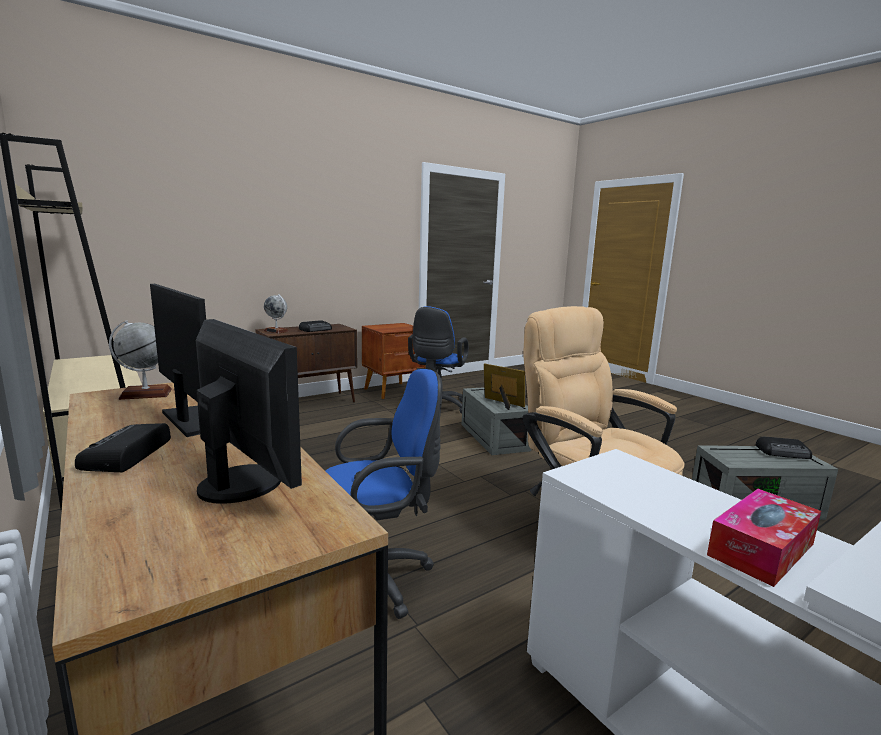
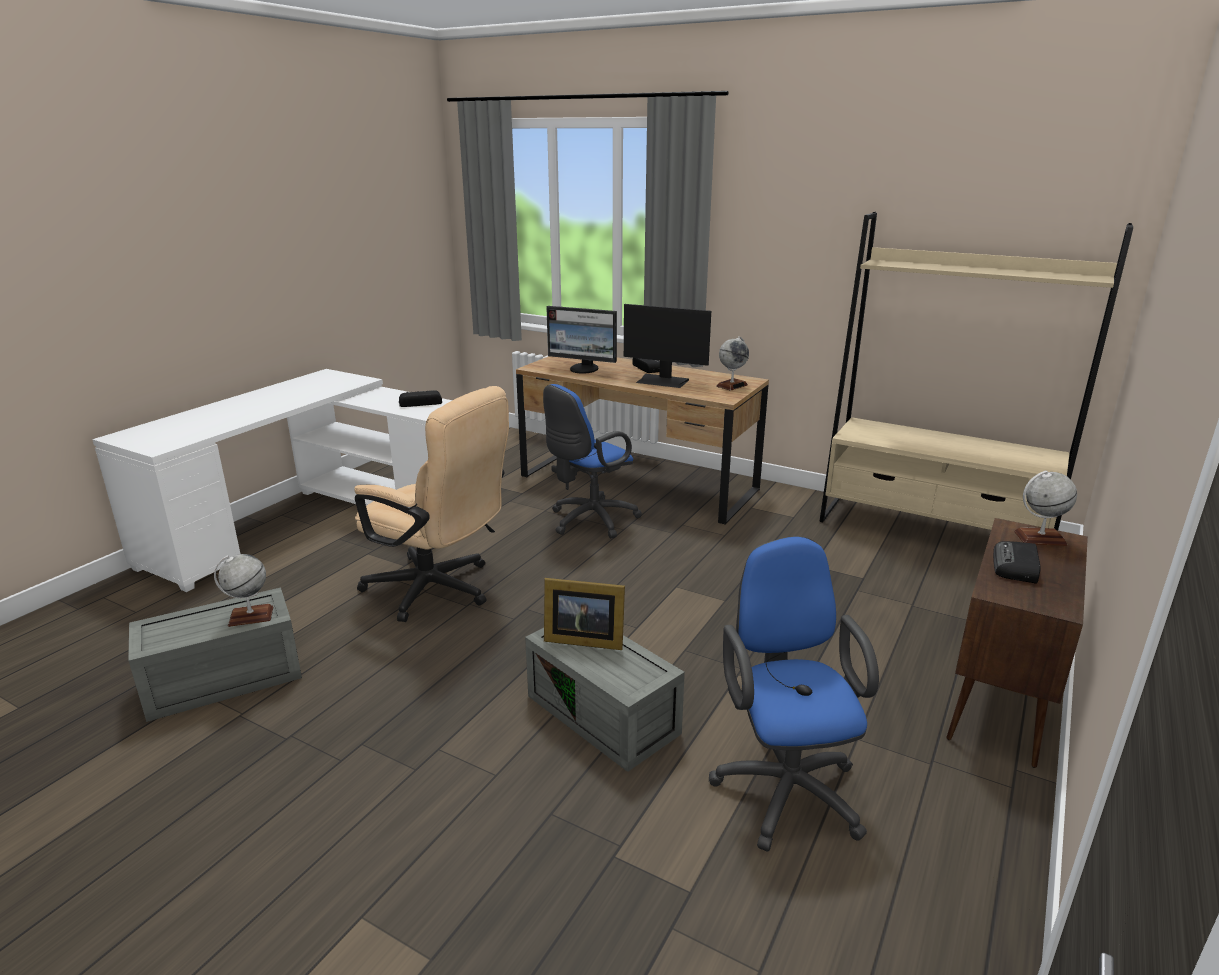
camera: 155 degrees right, 10 degrees up
brown nightstand [362,323,425,399] -> none
tissue box [707,489,821,587] -> none
radio [756,437,812,459] -> radio moved to [399,391,442,407]
none -> globe [214,554,273,627]

